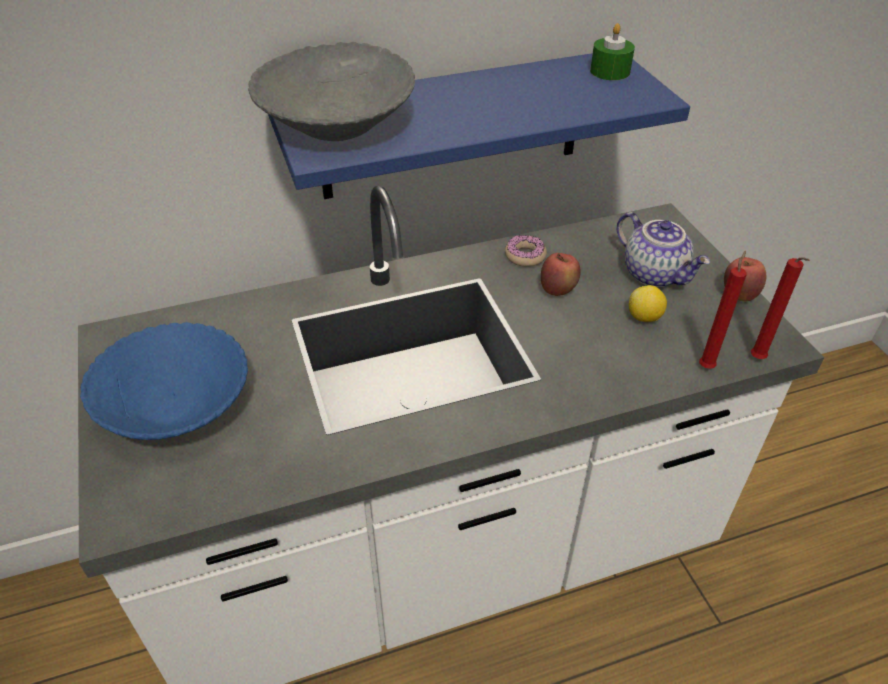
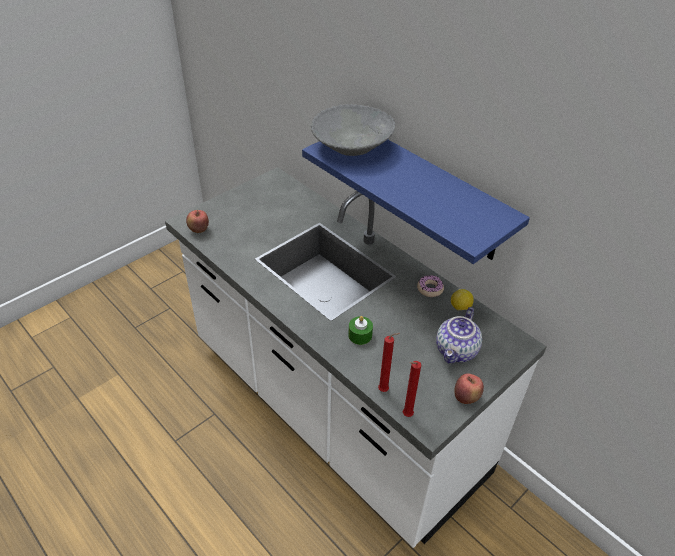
camera: 65 degrees right, 0 degrees up
blue bowl [80,322,248,440] -> none
apple [541,253,581,296] -> apple moved to [186,210,209,233]
green candle [590,23,635,80] -> green candle moved to [348,316,373,345]
lemon [629,285,667,322] -> lemon moved to [451,289,474,310]

